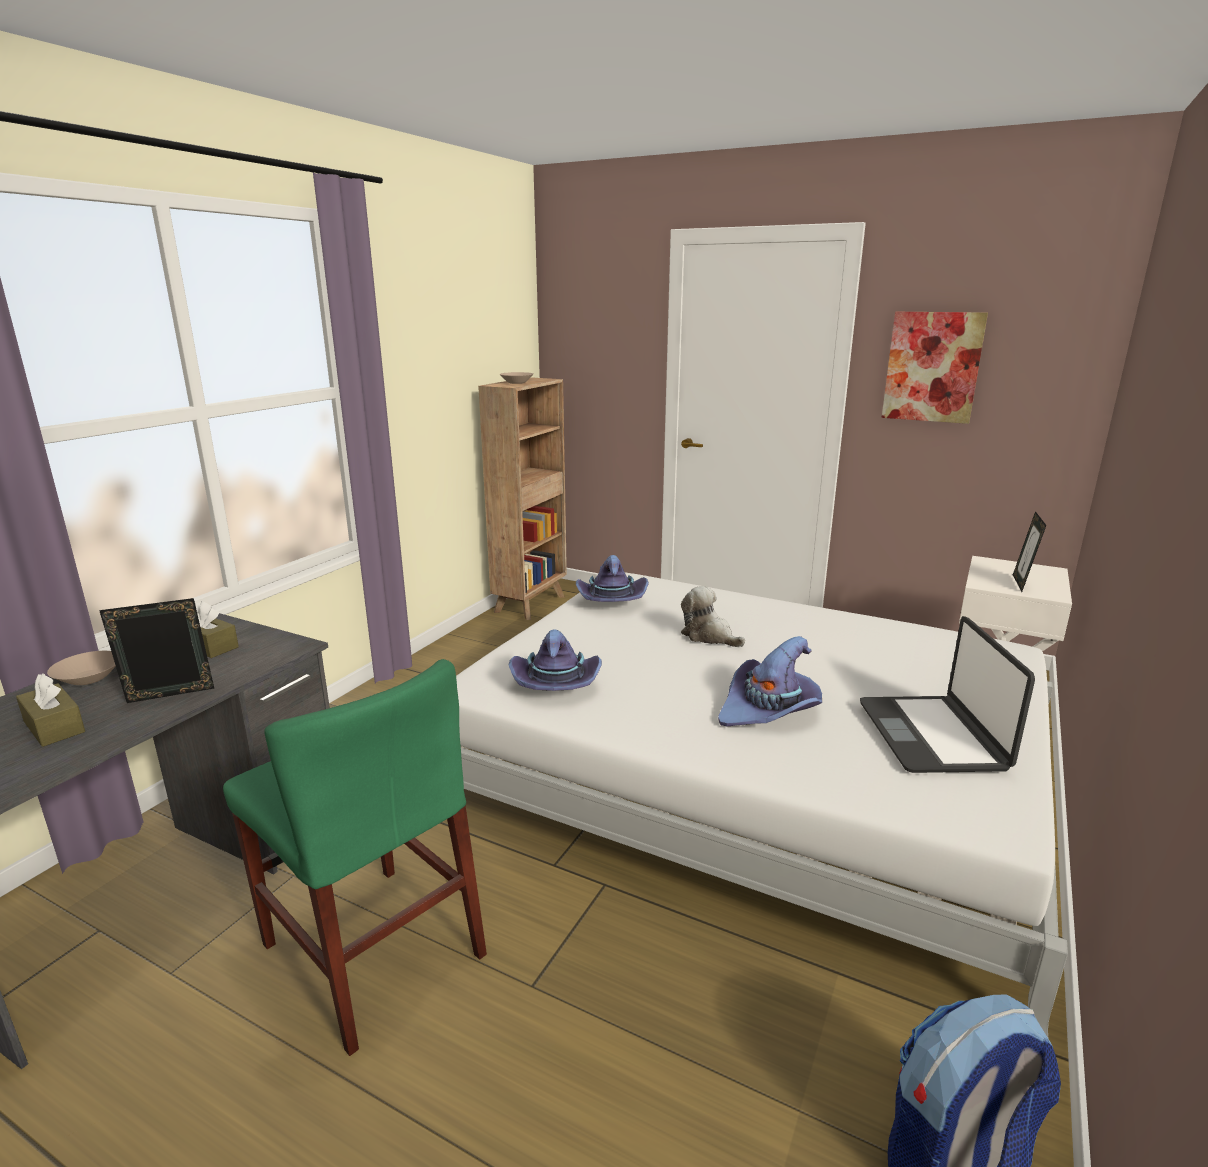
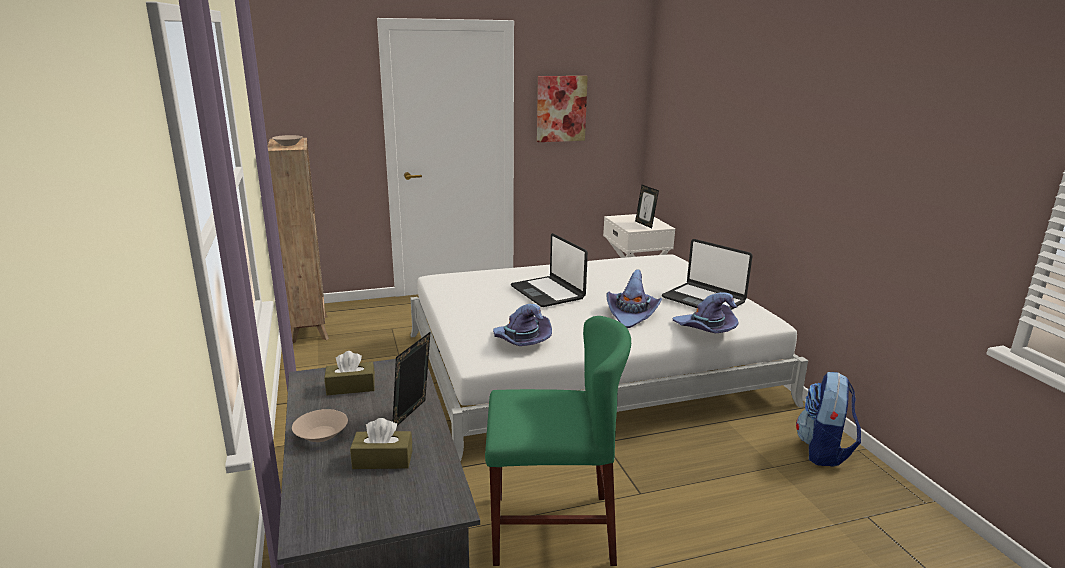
camera: 45 degrees left, 0 degrees up
purple hat [576,555,649,602] -> purple hat moved to [673,292,739,333]
plush toy [681,586,745,647] -> laptop [511,233,588,307]

